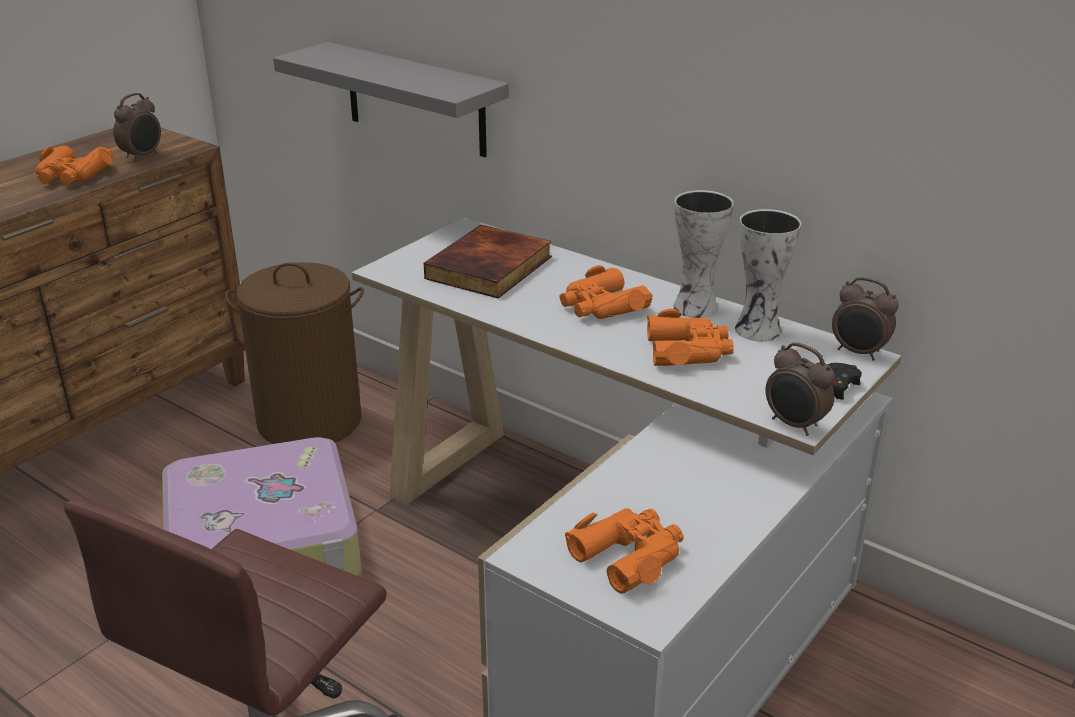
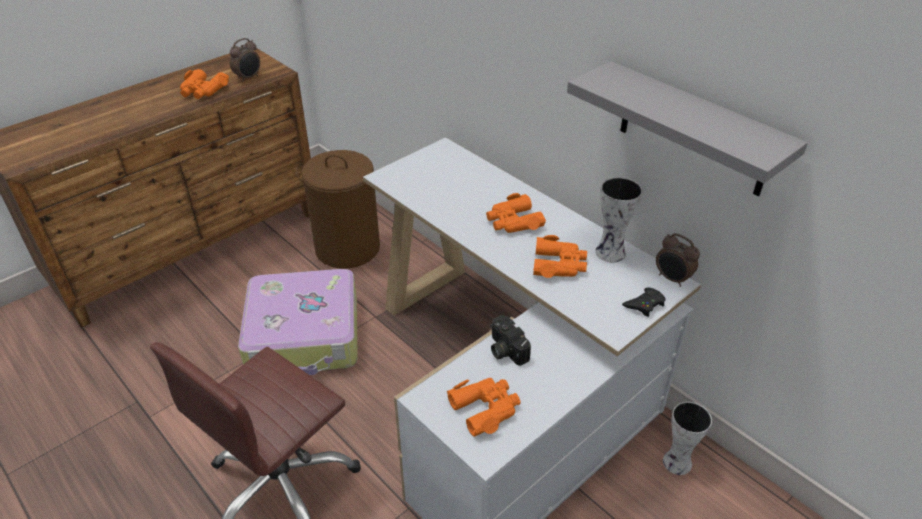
camera: 10 degrees right, 10 degrees up
grey shelf [273,42,509,157] -> grey shelf moved to [567,61,808,196]
book [424,225,552,298] -> none
vase [673,190,734,318] -> vase moved to [663,402,712,475]
alarm clock [765,342,835,436] -> none
none -> camera [490,315,531,366]

